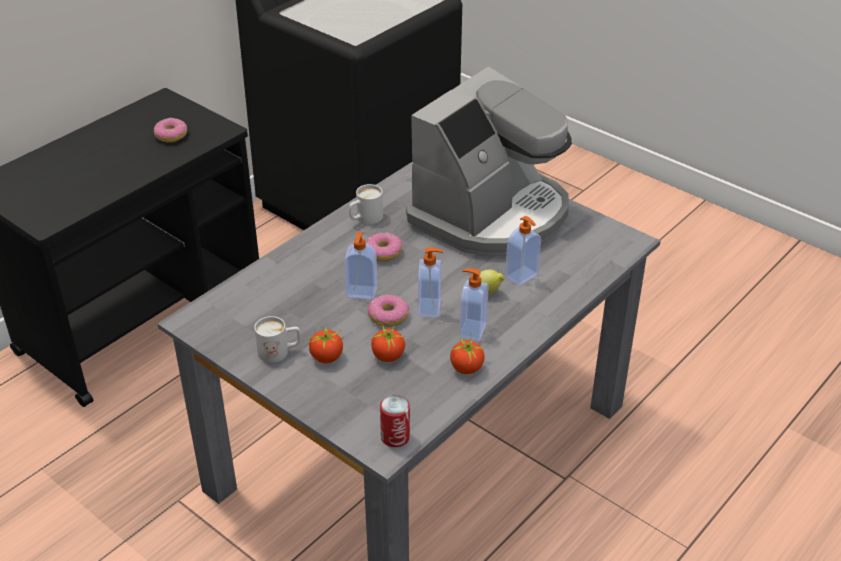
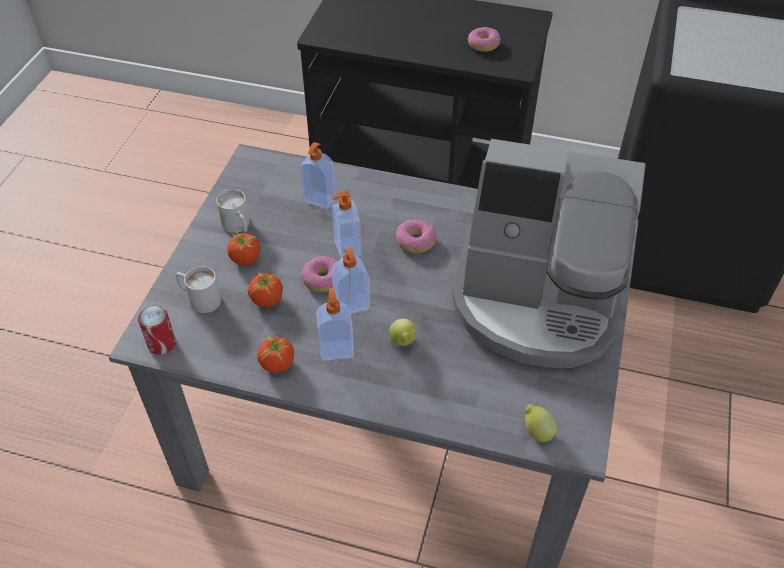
camera: 65 degrees right, 10 degrees up
white mug [349,184,383,224] -> white mug moved to [176,266,221,313]
soap dispenser [505,216,541,286] -> soap dispenser moved to [300,142,336,209]
none -> lemon [525,404,557,442]

